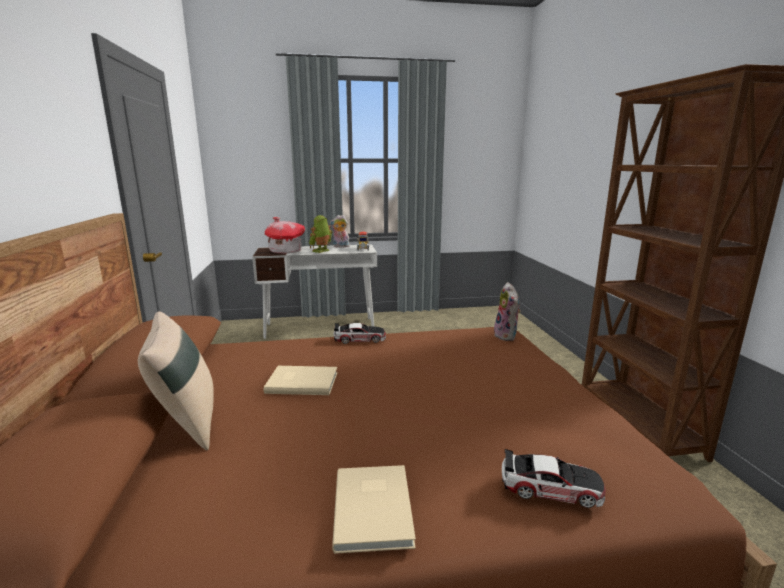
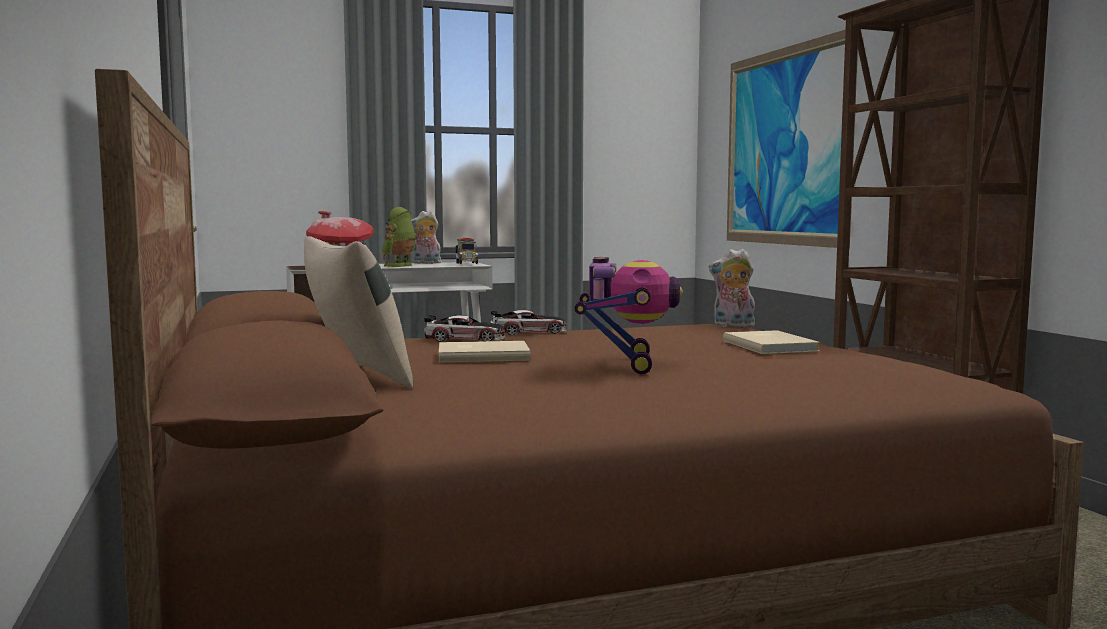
camera: 10 degrees left, 10 degrees down
beige book [332,465,416,554] -> beige book moved to [723,330,820,354]
plush toy [494,282,521,341] -> plush toy turned 120 degrees clockwise [709,249,755,328]
toy car [502,449,606,508] -> toy car moved to [424,315,506,342]
none -> toy robot [575,257,683,374]
none -> picture [727,29,858,249]

